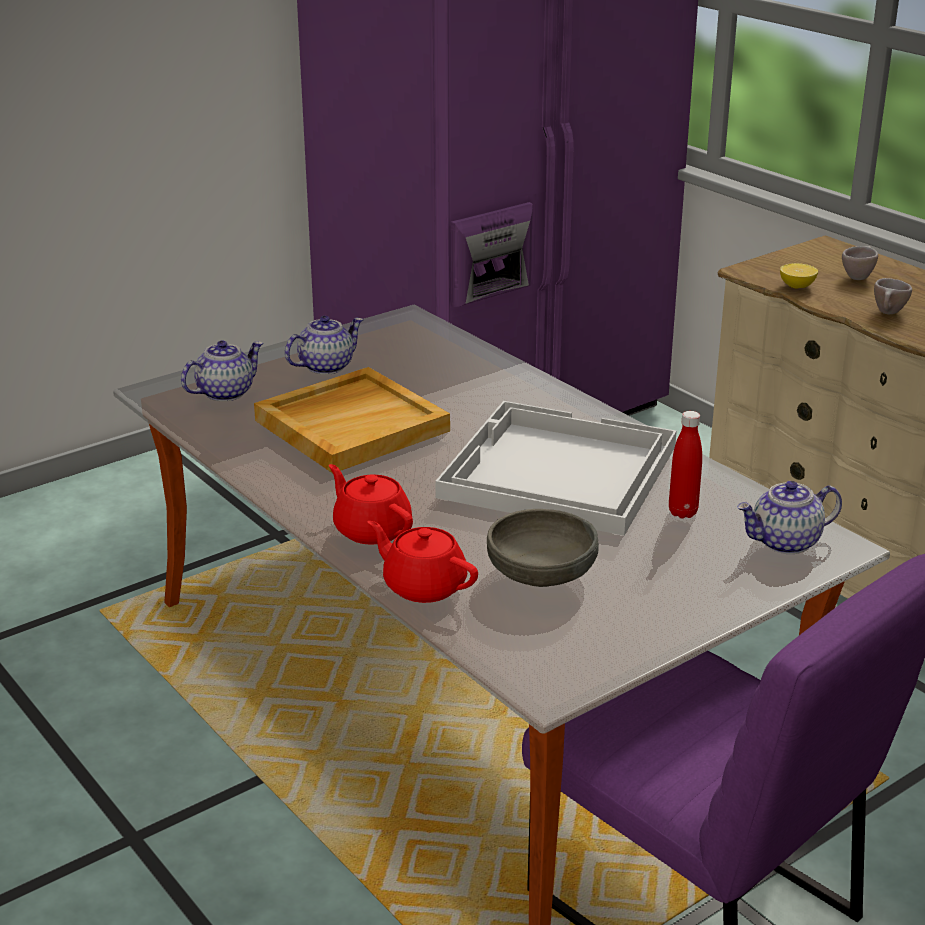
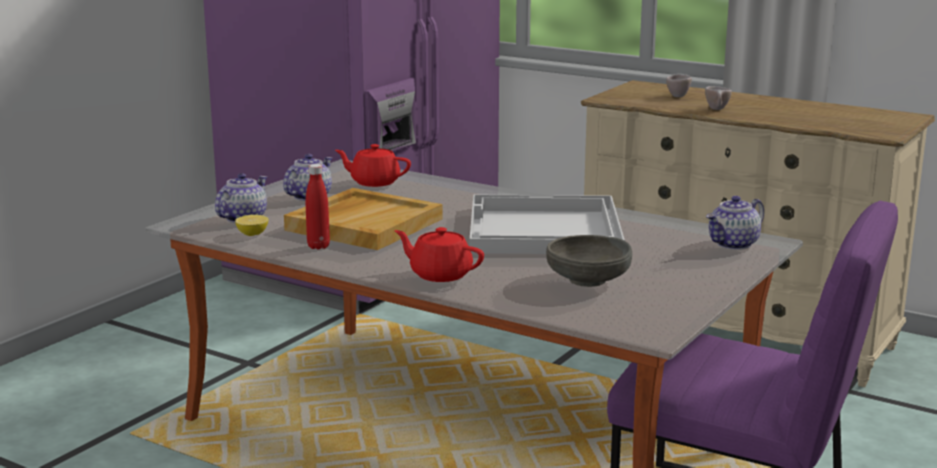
camera: 20 degrees left, 10 degrees down
red teapot [367,521,478,603] -> red teapot moved to [335,144,411,187]
red bottle [669,411,702,519] -> red bottle moved to [306,164,330,249]
lemon [780,263,818,289] -> lemon moved to [235,215,268,236]

